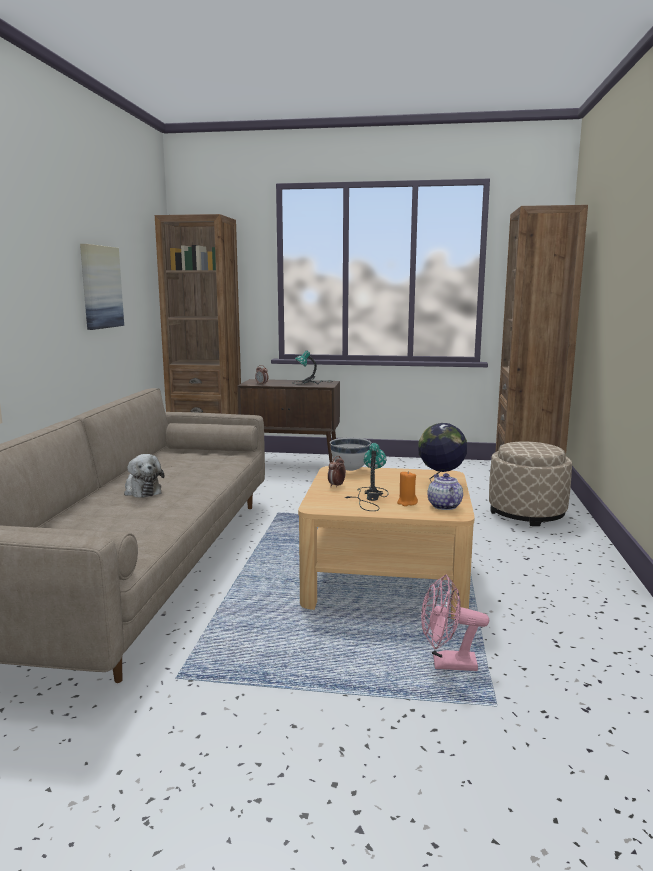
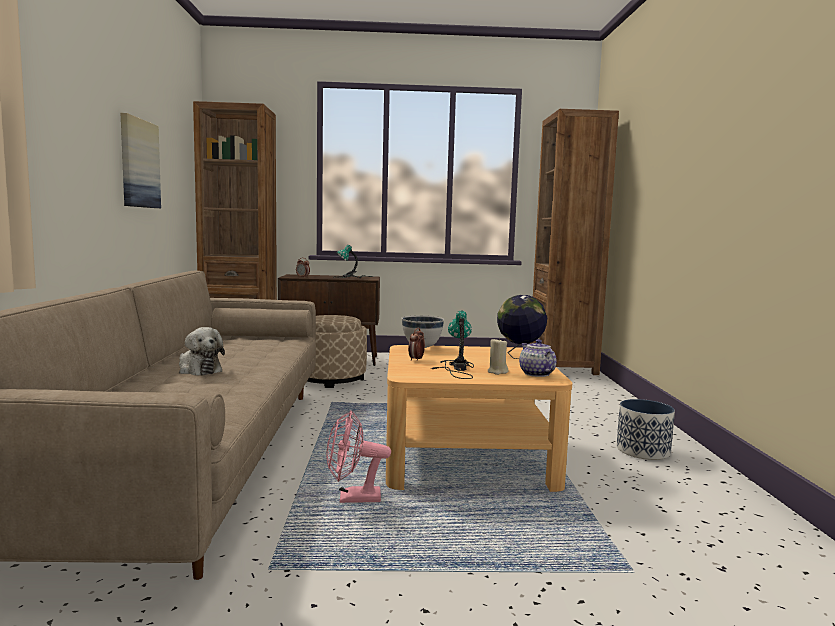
camera: 10 degrees left, 5 degrees down
orange candle [397,471,418,506] -> beige candle [488,338,508,375]
pink fan [421,575,489,671] -> pink fan moved to [326,410,391,503]
beige ottoman [489,442,572,526] -> beige ottoman moved to [307,315,367,388]
none -> planter [617,399,675,460]

